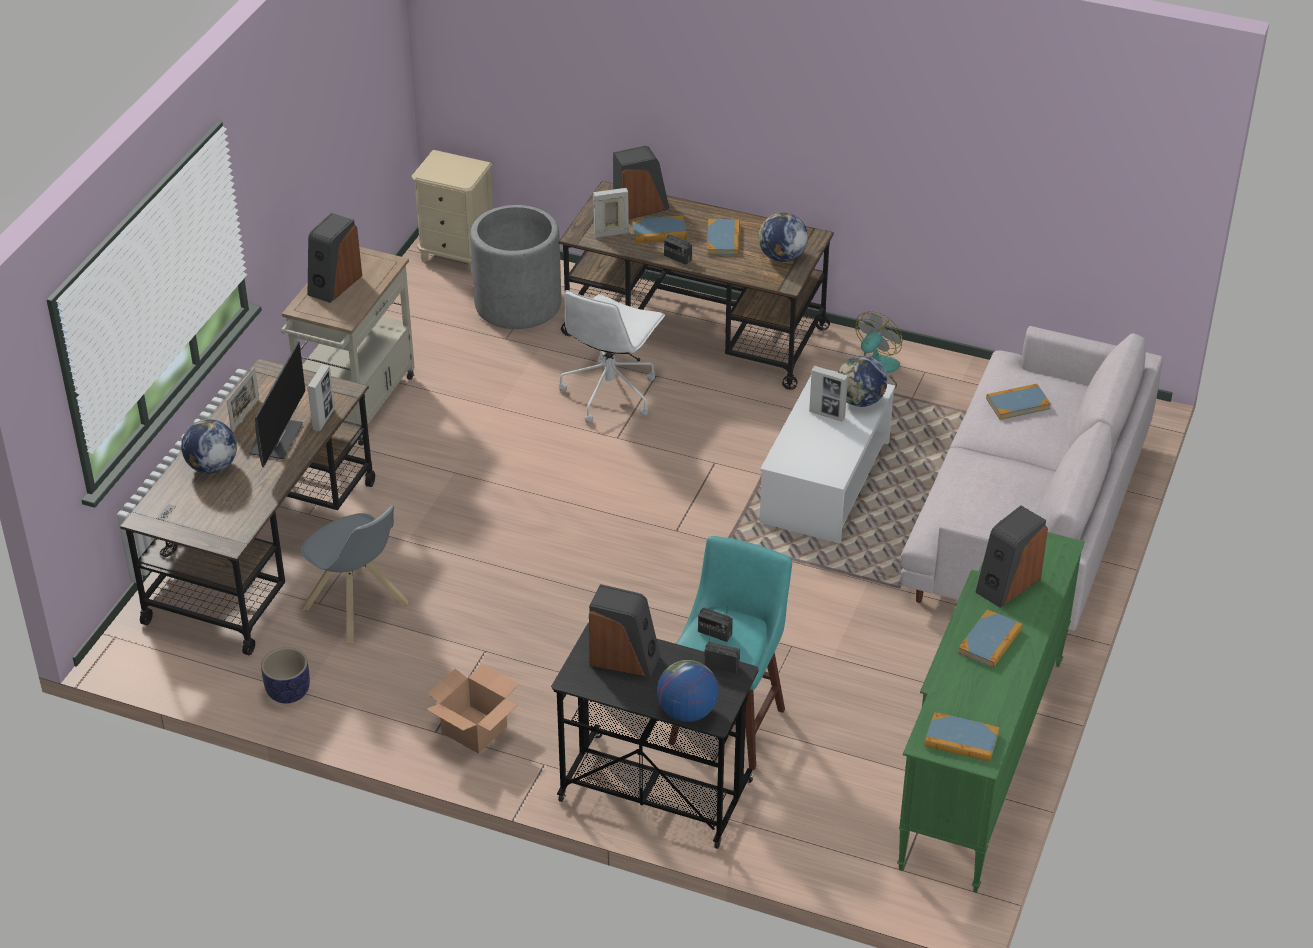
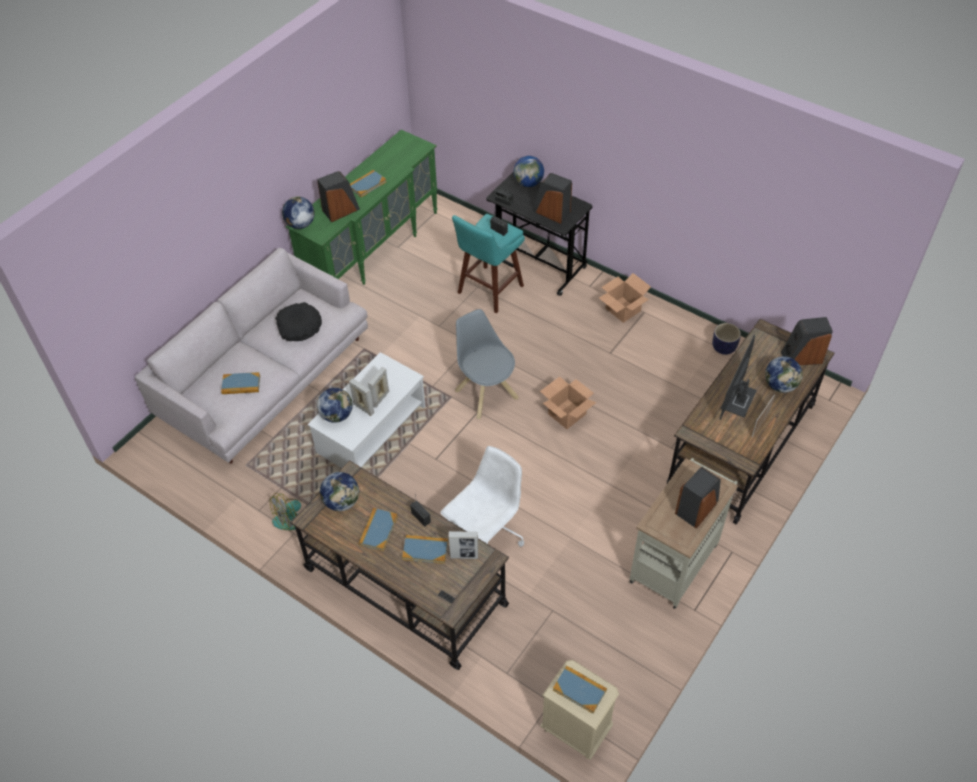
camera: 165 degrees left, 10 degrees up
grey chair [301,505,409,644] -> grey chair moved to [455,309,519,419]
picture frame [307,364,335,431] -> picture frame moved to [368,367,389,408]
grey planter [470,205,561,329] -> none
speaker [613,146,669,219] -> speaker moved to [781,317,833,365]
book [924,712,999,762] -> book moved to [553,666,607,714]
none -> black pillow [275,302,322,341]
none -> globe [282,197,315,229]
none -> cardboard box [540,376,597,429]

